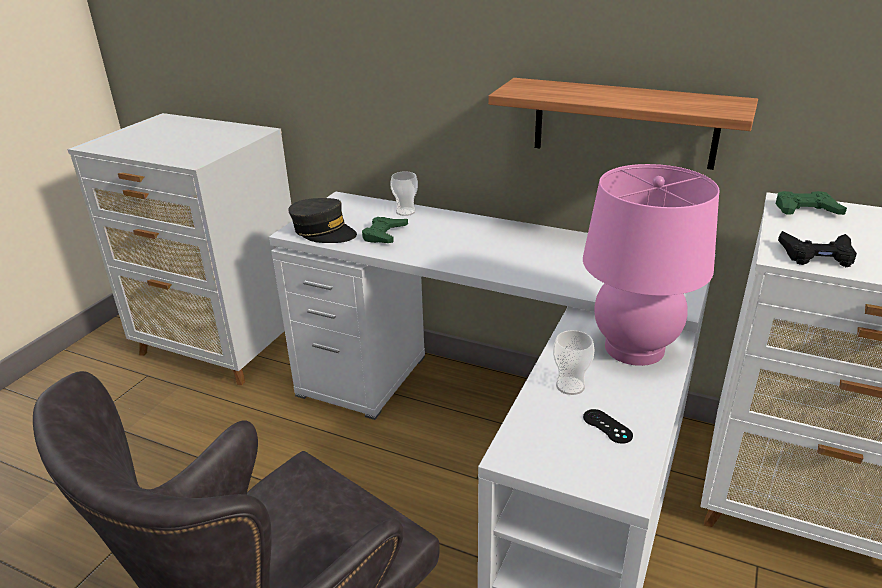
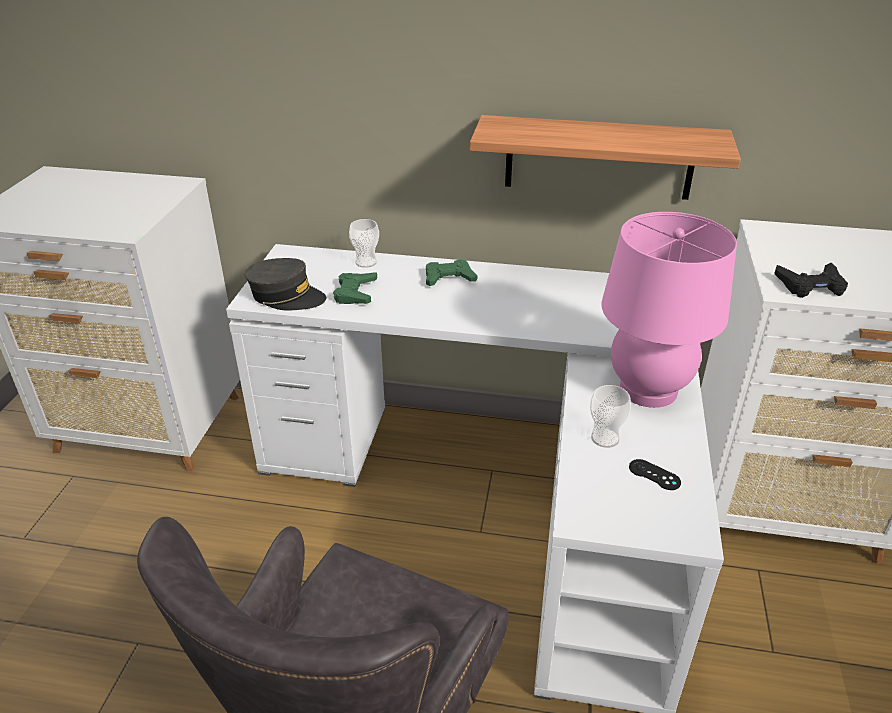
camera: 15 degrees left, 5 degrees up
green game controller [775,191,847,215] -> green game controller moved to [426,260,477,286]

